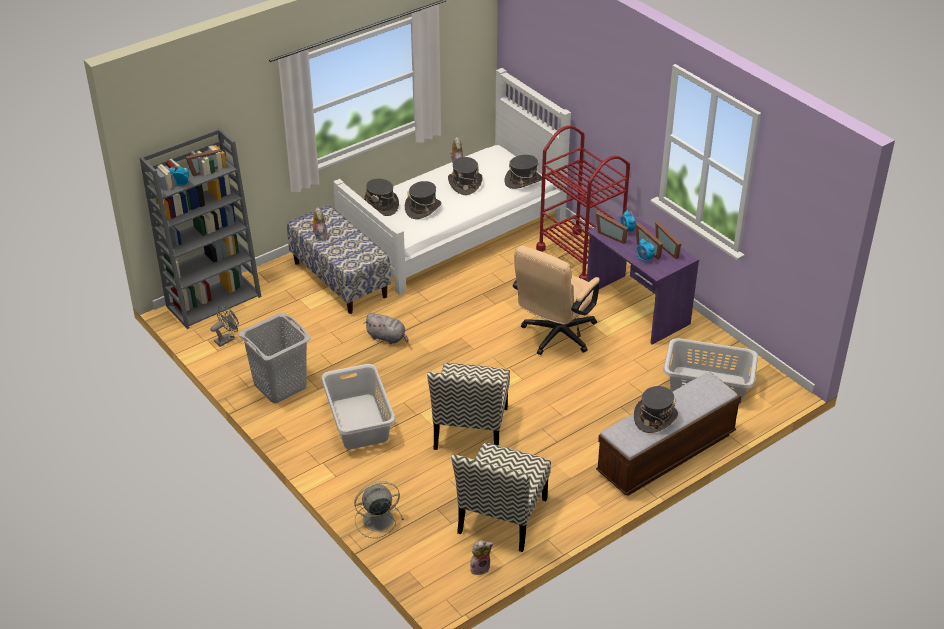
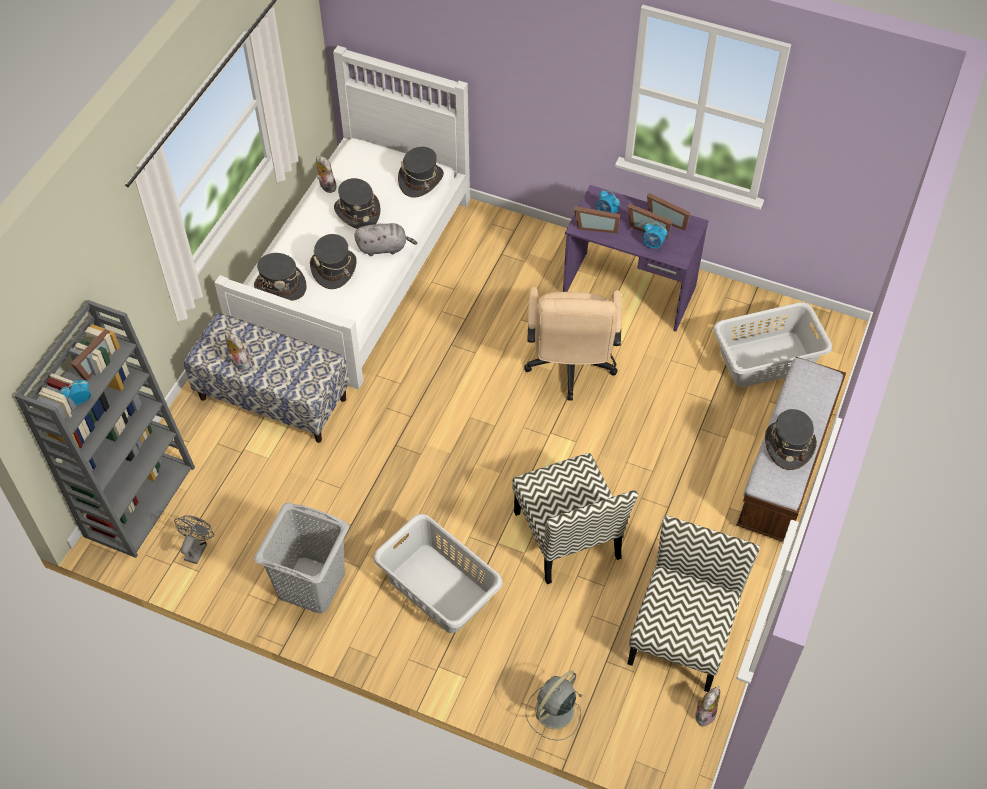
camera: 30 degrees left, 15 degrees up
grey plush toy [364,313,409,344] -> grey plush toy moved to [354,223,417,256]
chair [451,443,551,552] -> chair turned 150 degrees counterclockwise [628,516,760,692]
red cart [536,125,630,281] -> none

